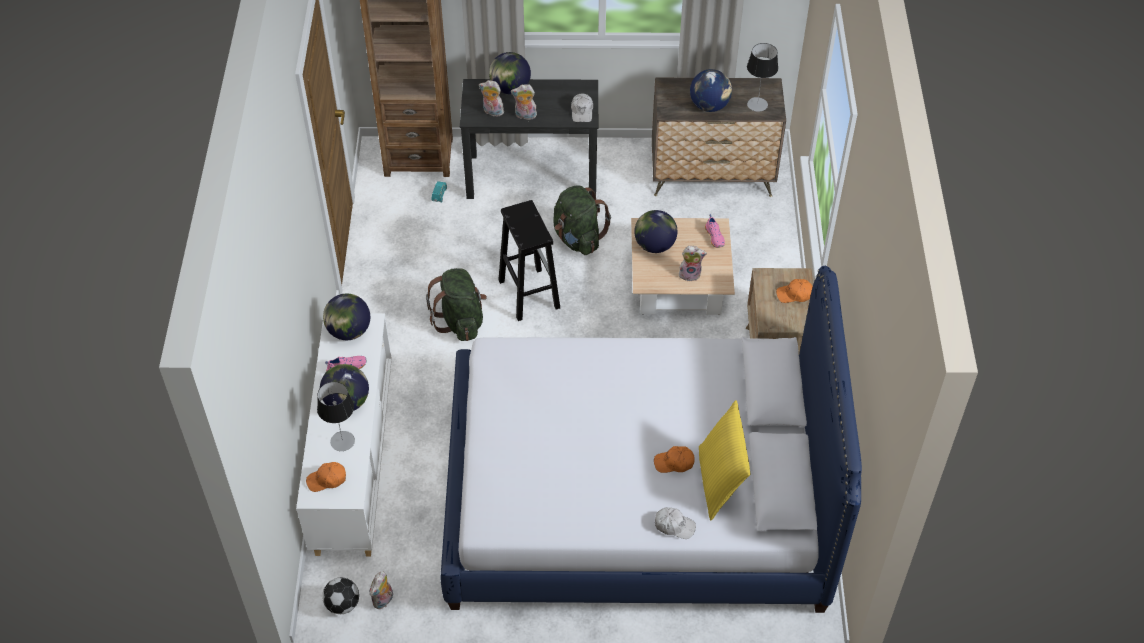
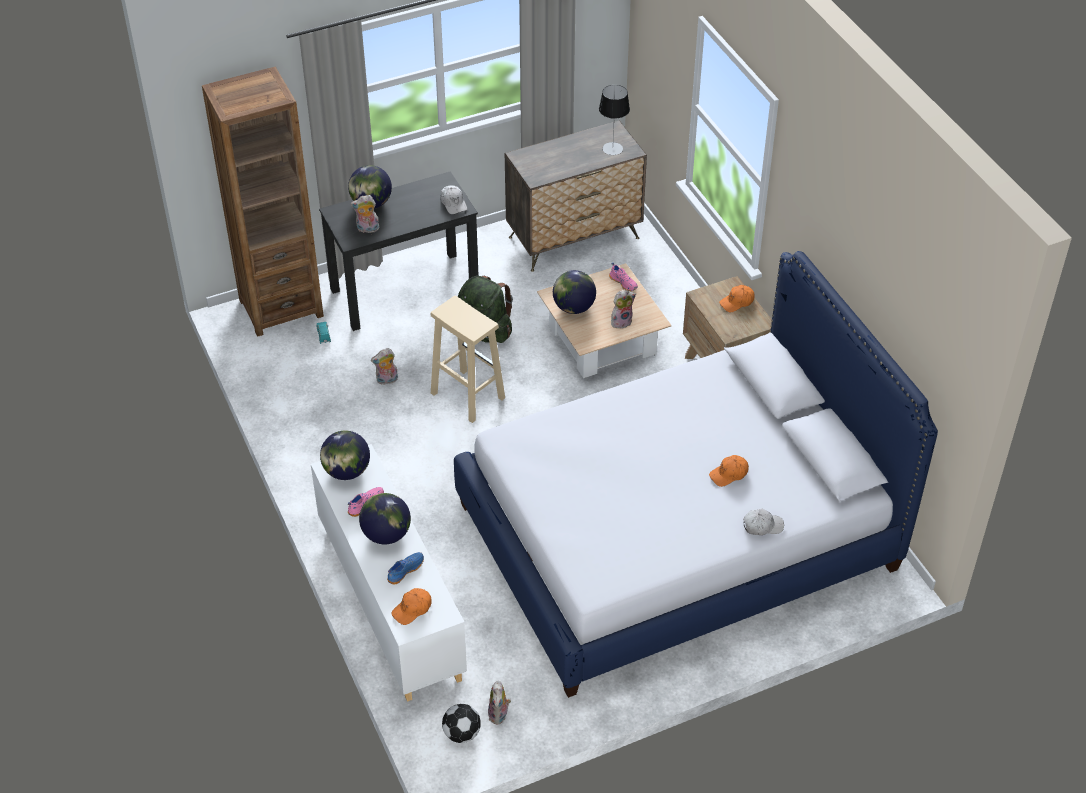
camera: 25 degrees left, 5 degrees down
table lamp [317,382,355,451] -> blue shoe [387,552,424,584]
green backpack [426,268,487,341] -> none
black stool [498,200,560,321] -> beige stool [431,296,505,423]
plush toy [511,84,537,120] -> plush toy moved to [371,348,398,385]
globe [690,69,732,112] -> none
yellow pillow [699,400,750,521] -> none

